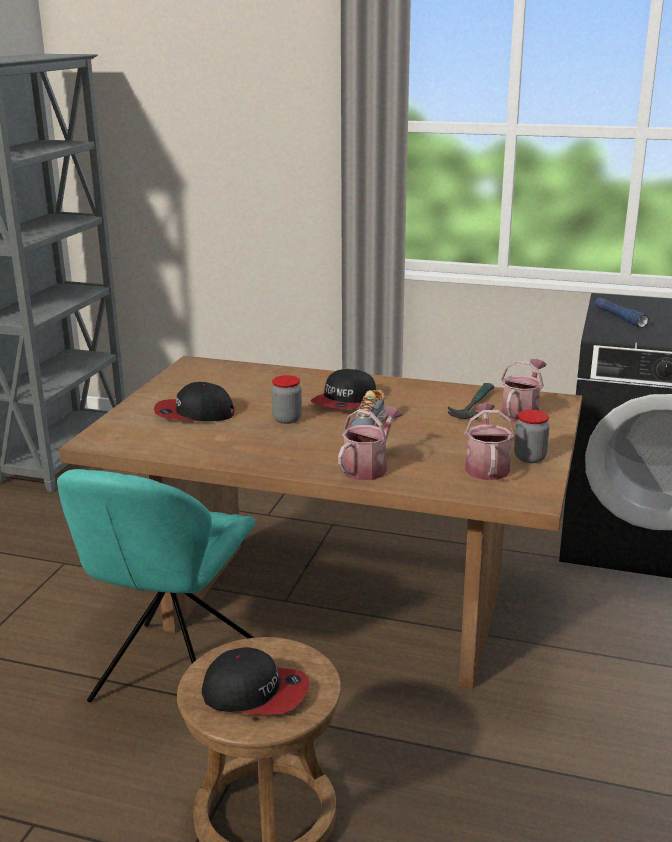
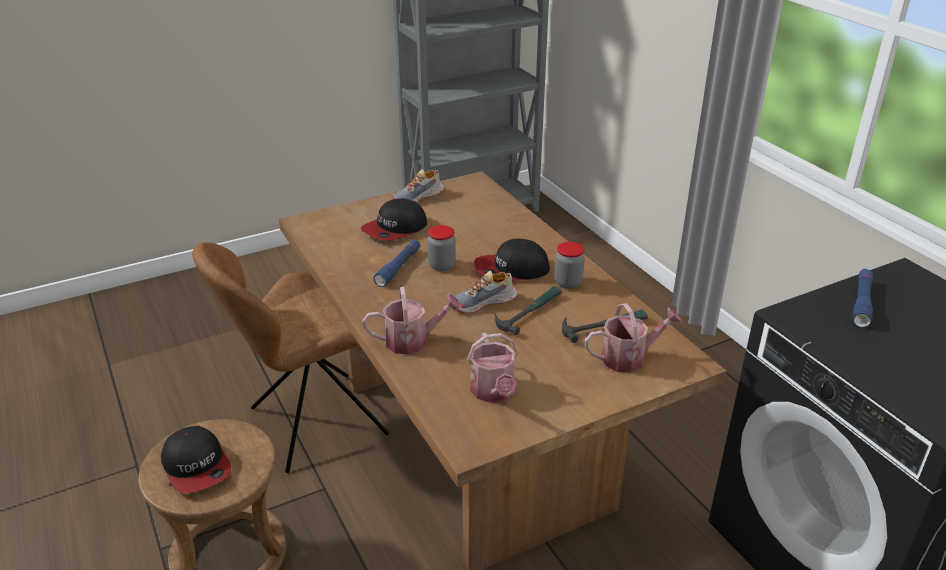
camera: 45 degrees right, 10 degrees up
turquoise chair [57,469,255,703] -> brown chair [192,242,389,473]
cap [154,382,235,421] -> cap turned 90 degrees counterclockwise [361,199,427,241]
watering can [465,403,515,480] -> watering can turned 120 degrees clockwise [468,333,518,403]
jar [514,410,550,463] -> jar moved to [554,242,585,289]
none -> blue flashlight [374,240,421,287]
none -> shoe [393,169,444,203]
none -> hammer [495,286,562,335]

